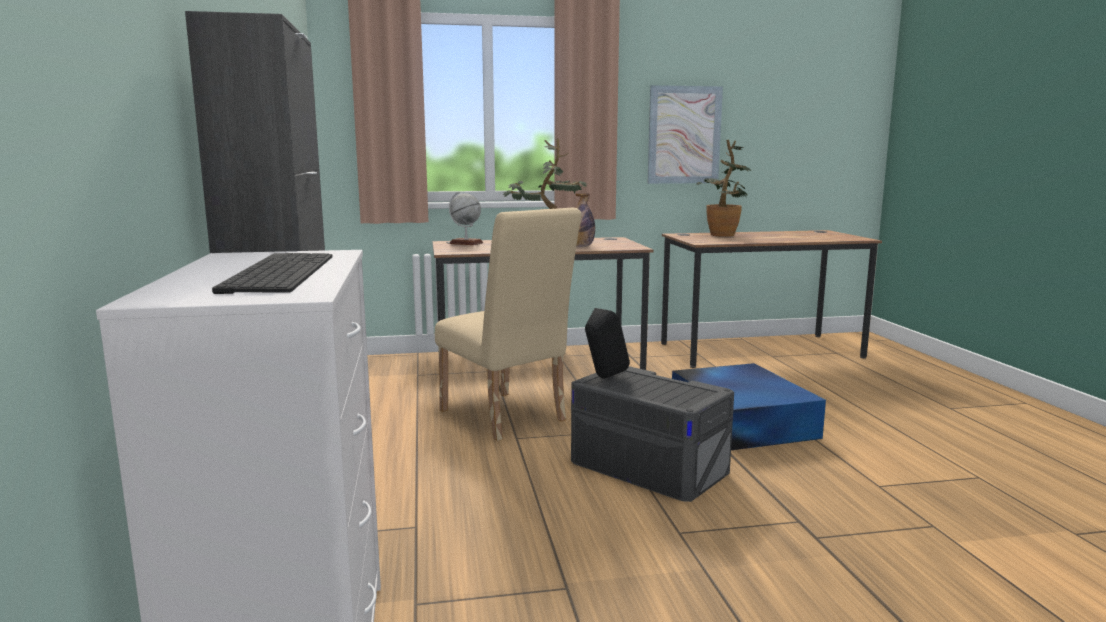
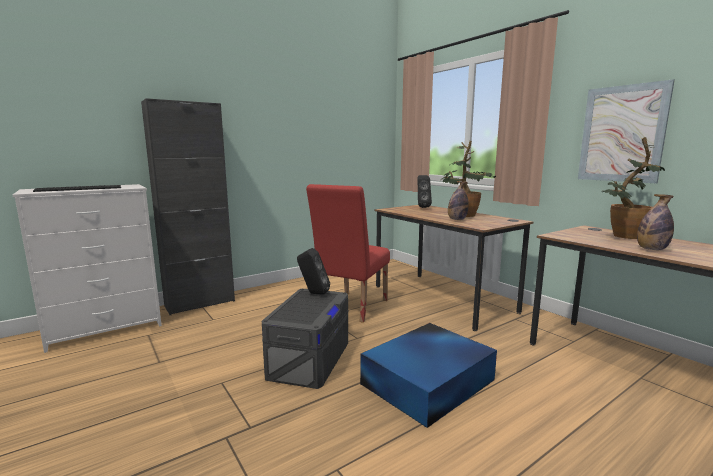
camera: 65 degrees right, 0 degrees up
beige chair [435,208,582,441] -> red chair [306,184,390,323]
globe [449,191,483,245] -> black speaker [417,175,432,208]
none -> bottle [637,194,674,250]

